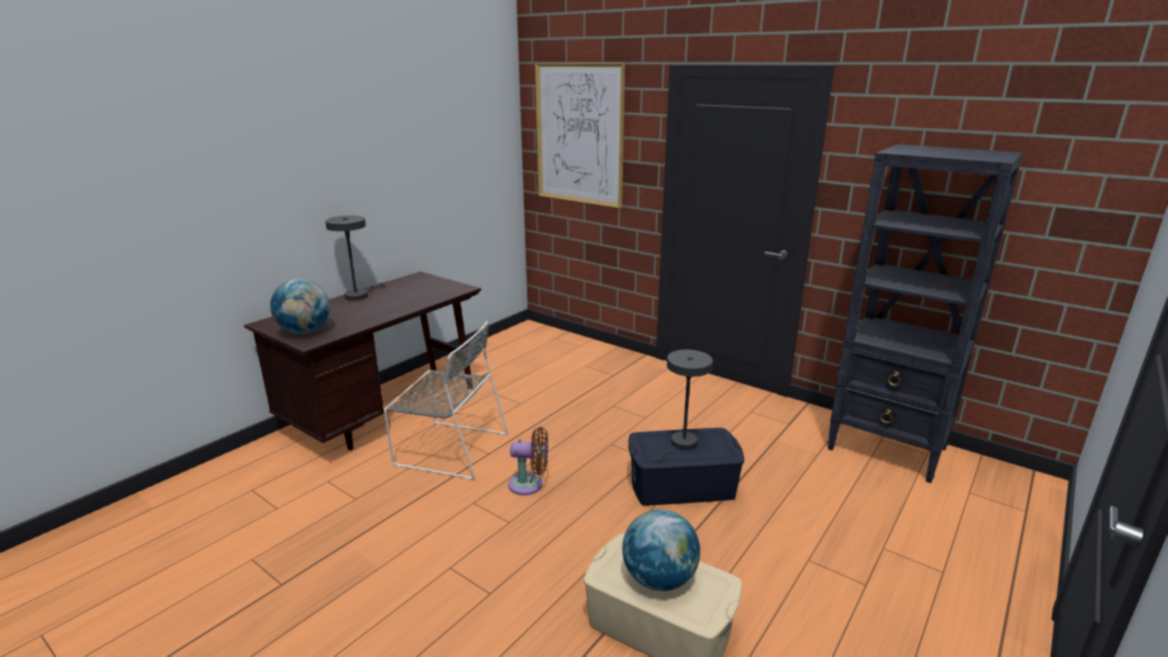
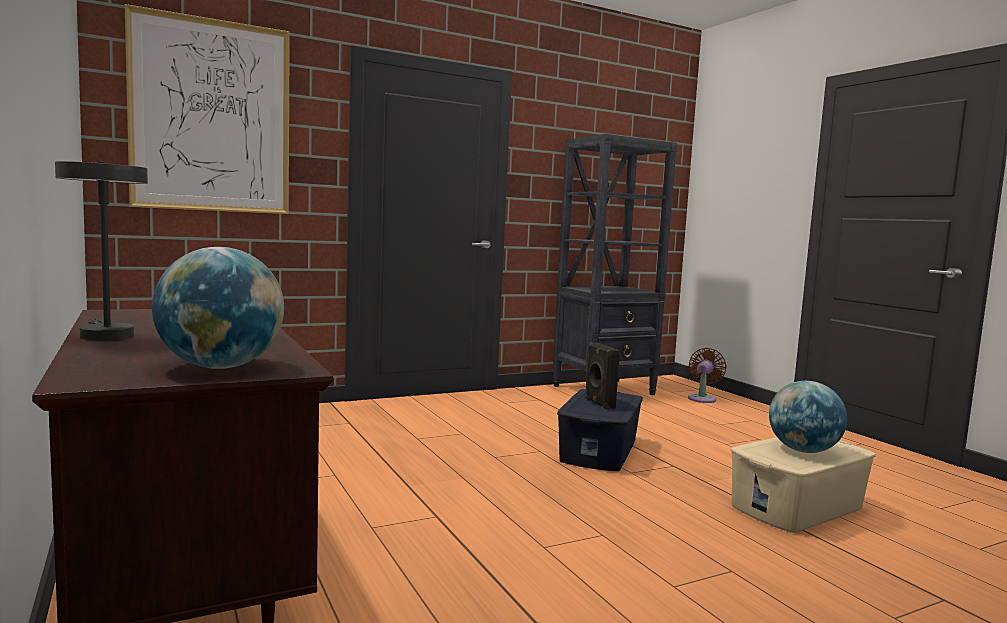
camera: 65 degrees left, 15 degrees down
grey chair [384,321,508,480] -> none
brown fan [508,427,548,495] -> brown fan moved to [688,348,727,403]
grey table lamp [653,349,713,461] -> black speaker [585,342,620,410]

